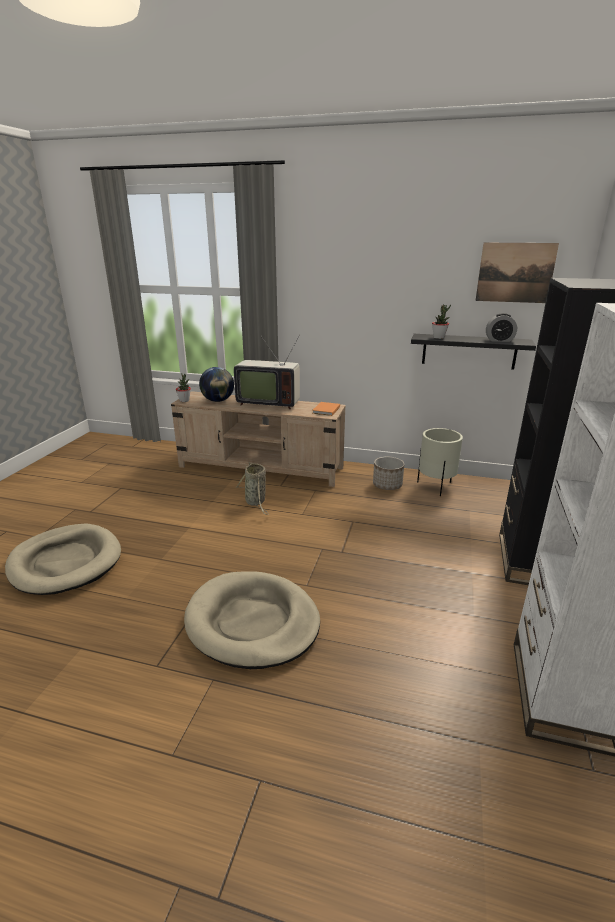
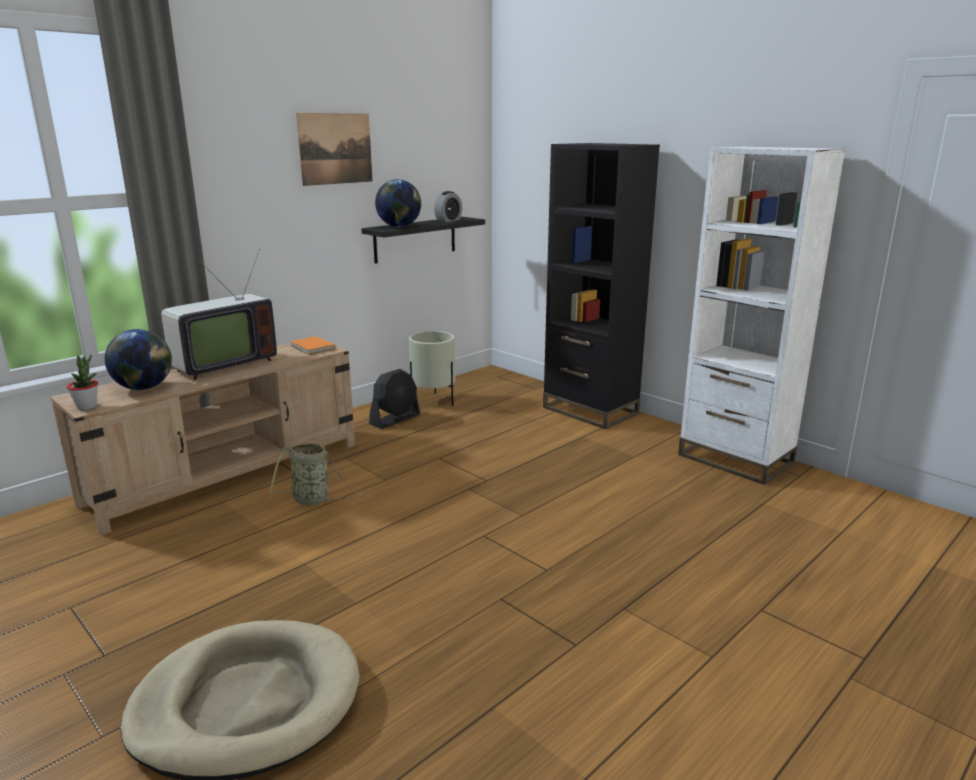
camera: 60 degrees left, 5 degrees down
beige dog bed [184,571,320,669] -> none
planter [373,457,404,490] -> black fan [369,369,420,429]
potted plant [432,305,451,339] -> globe [375,179,421,227]
picture [475,243,559,303] -> picture moved to [296,113,372,186]

